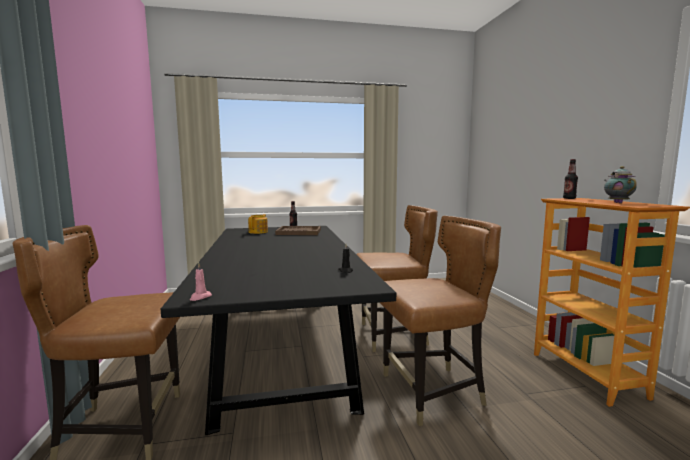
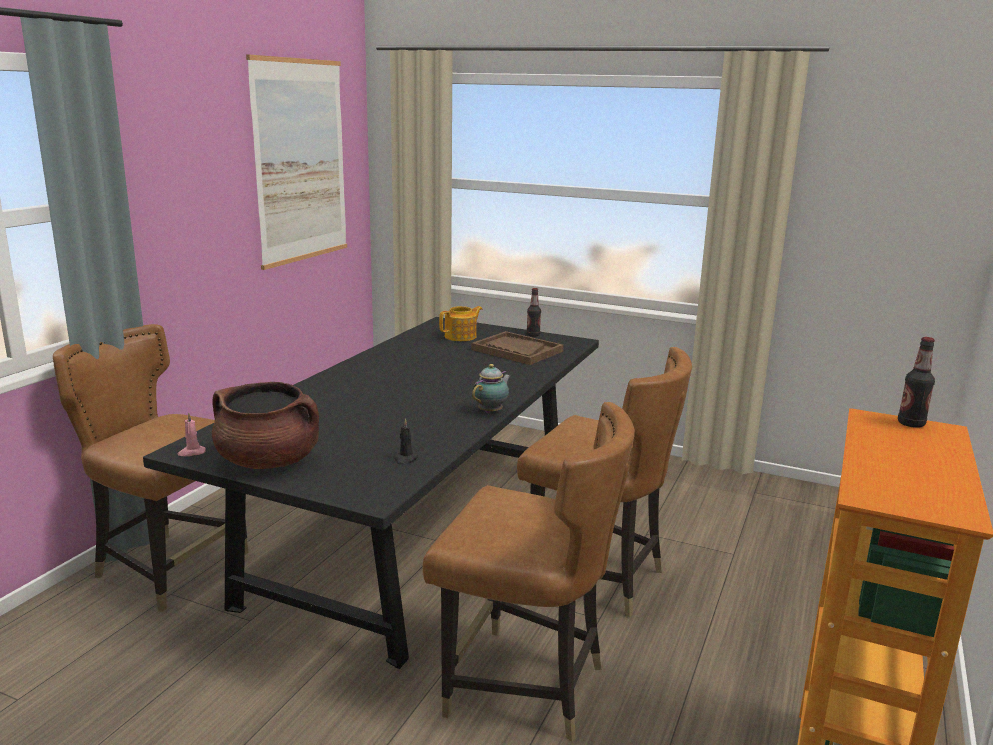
camera: 35 degrees right, 10 degrees up
teapot [604,166,637,203] -> teapot moved to [472,364,511,414]
none -> brown cooking pot [212,382,319,469]
none -> picture [246,55,347,270]

